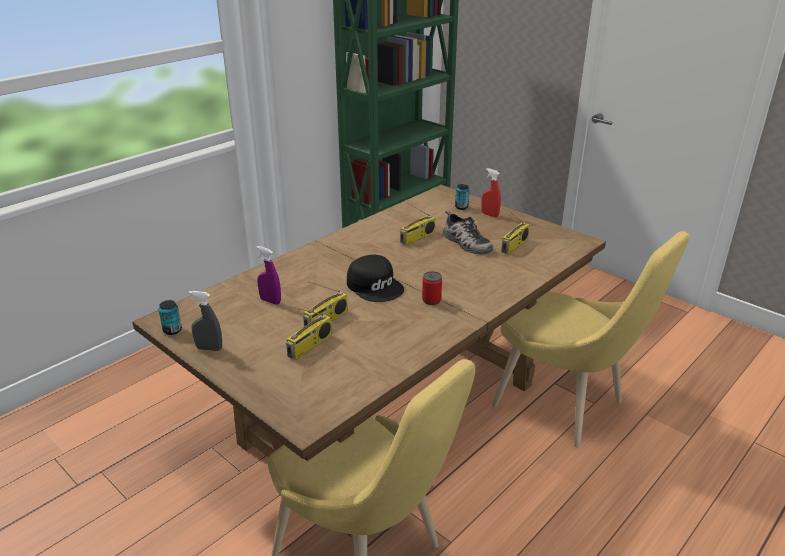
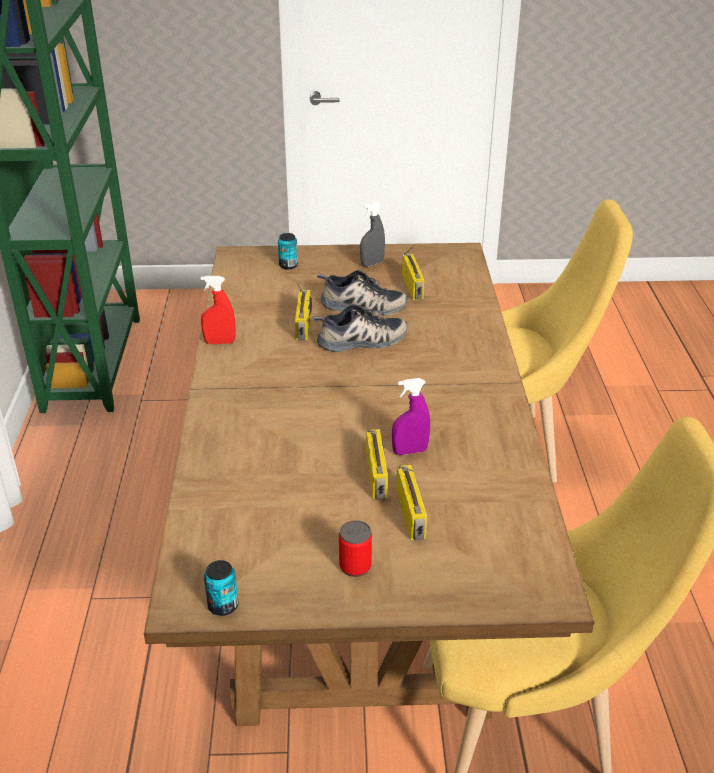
camera: 45 degrees left, 5 degrees up
grey spray bottle [189,291,222,351] -> grey spray bottle moved to [360,202,385,267]
purple spray bottle [256,246,281,305] -> purple spray bottle moved to [392,378,430,455]
black cap [347,254,404,302] -> none
can [422,271,442,305] -> can moved to [339,520,372,577]
red spray bottle [481,168,501,218] -> red spray bottle moved to [201,276,236,344]
none -> shoe [314,304,408,352]

